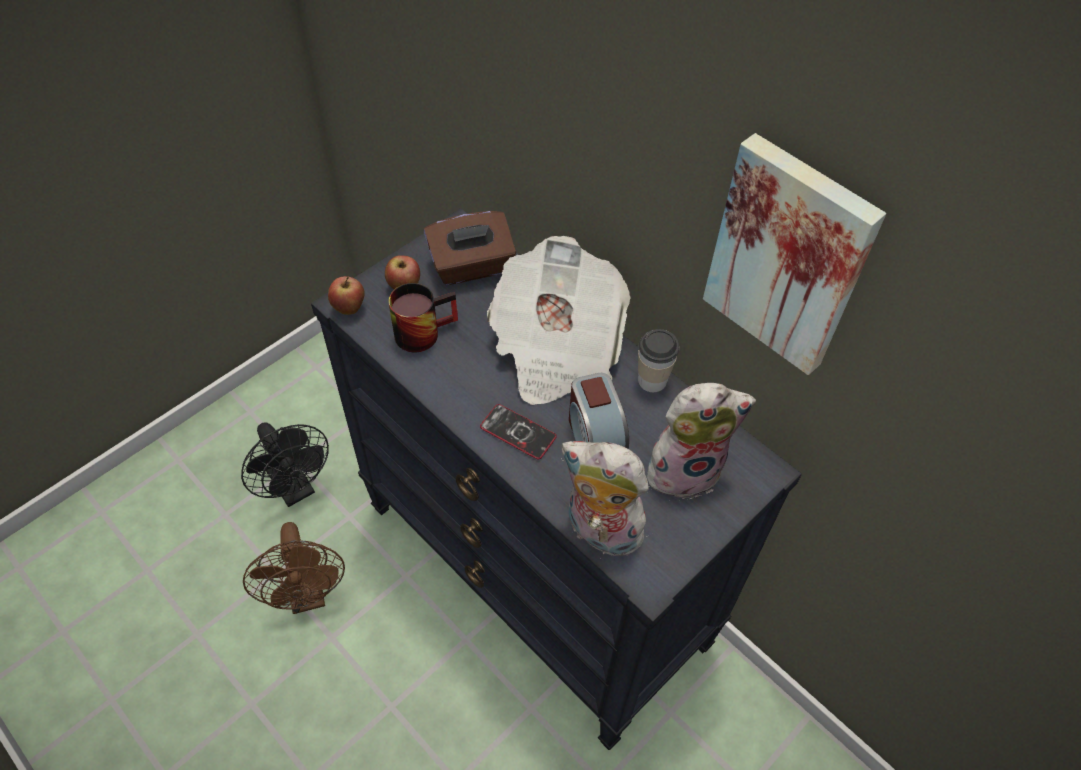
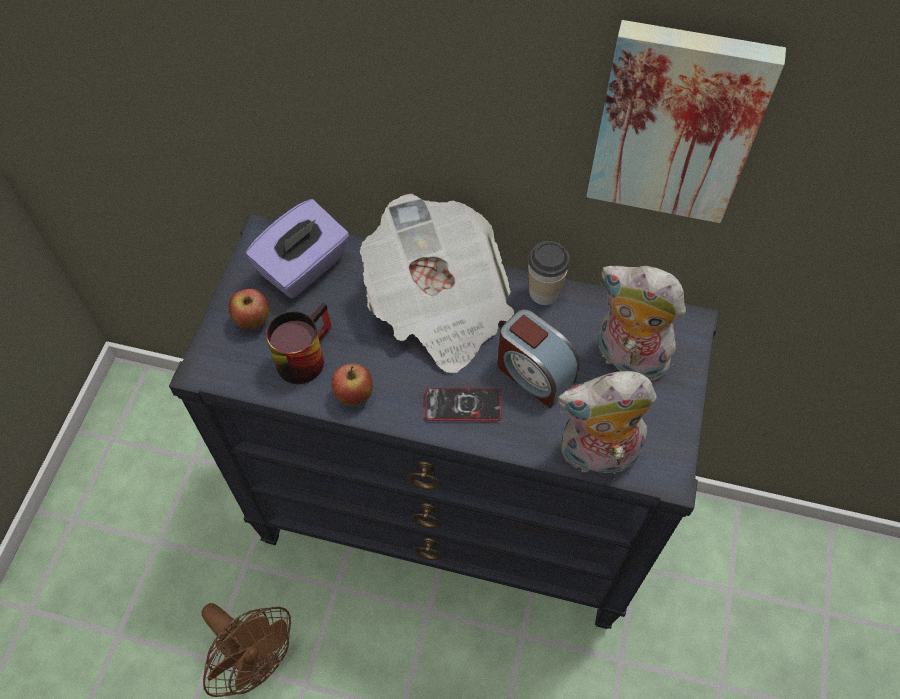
camera: 30 degrees left, 5 degrees up
black fan [241,423,329,507] -> none
apple [328,276,365,315] -> apple moved to [332,363,373,406]
brown tissue box [424,211,516,285] -> purple tissue box [245,199,349,298]
plush toy [647,383,756,499] -> plush toy turned 105 degrees counterclockwise [598,266,686,382]

